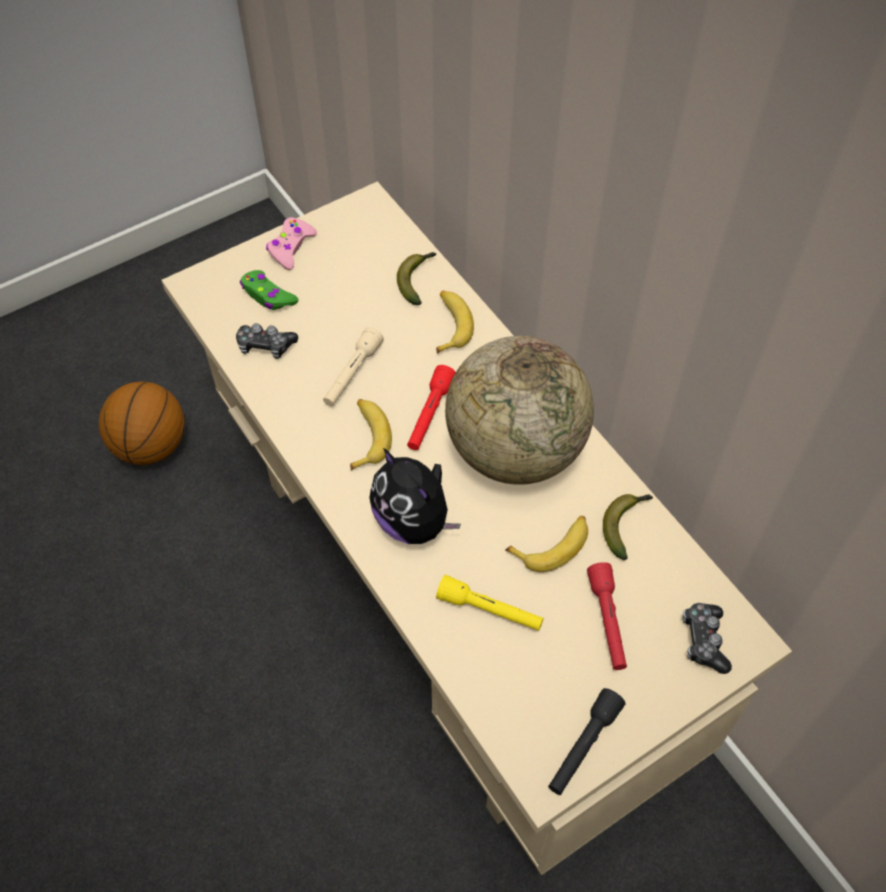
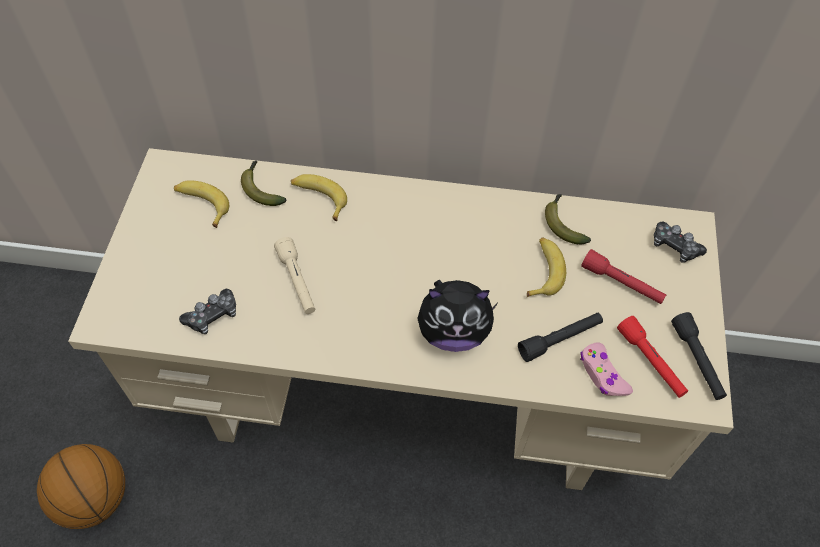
camera: 50 degrees left, 0 degrees up
green game controller [240,270,298,310] -> none
pink game controller [266,217,317,270] -> pink game controller moved to [580,342,633,396]
banana [350,399,392,471] -> banana moved to [174,180,229,228]
red flashlight [407,365,456,450] -> red flashlight moved to [617,316,688,398]
yellow flashlight [436,575,543,631] -> black flashlight [518,313,603,362]
globe [445,336,594,485] -> none

